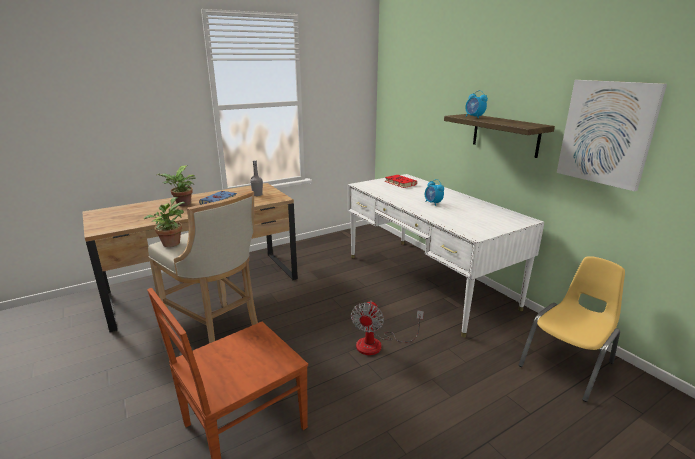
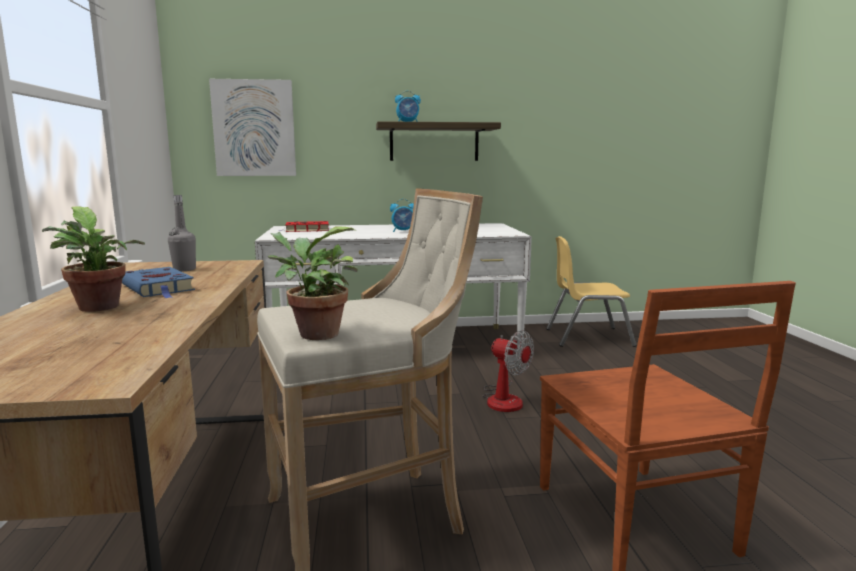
camera: 65 degrees left, 10 degrees down
yellow chair [519,256,625,402] -> yellow chair turned 75 degrees counterclockwise [546,236,636,347]
picture [557,80,667,191] -> picture moved to [209,79,296,176]

